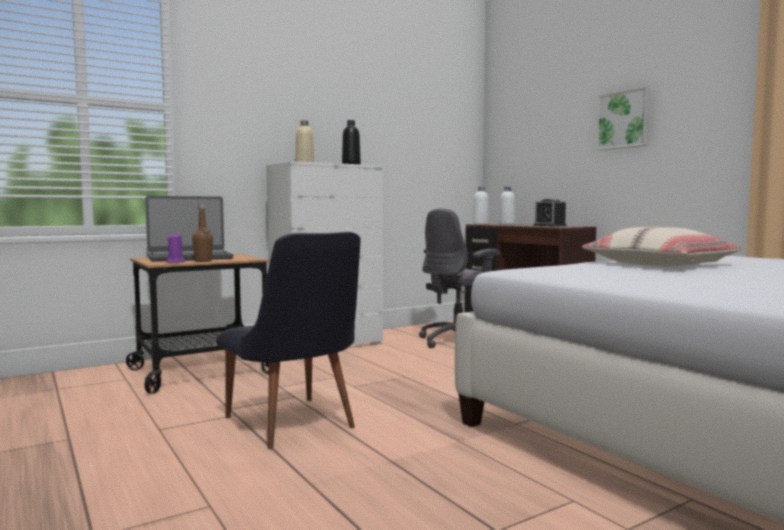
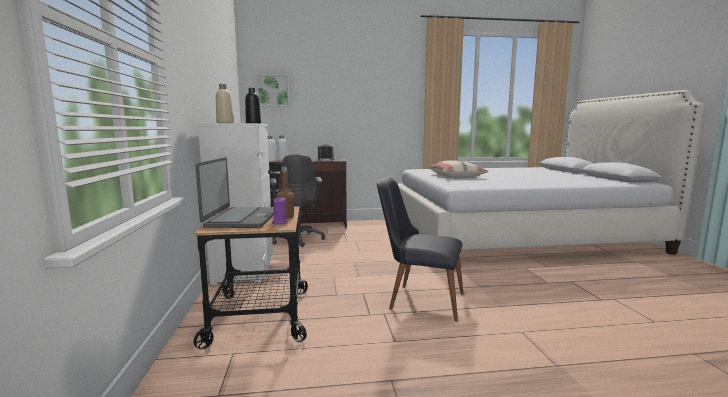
camera: 65 degrees left, 5 degrees up
black chair [216,232,361,449] -> black chair turned 150 degrees counterclockwise [377,177,464,322]
picture [596,86,651,150] -> picture moved to [257,75,289,106]

